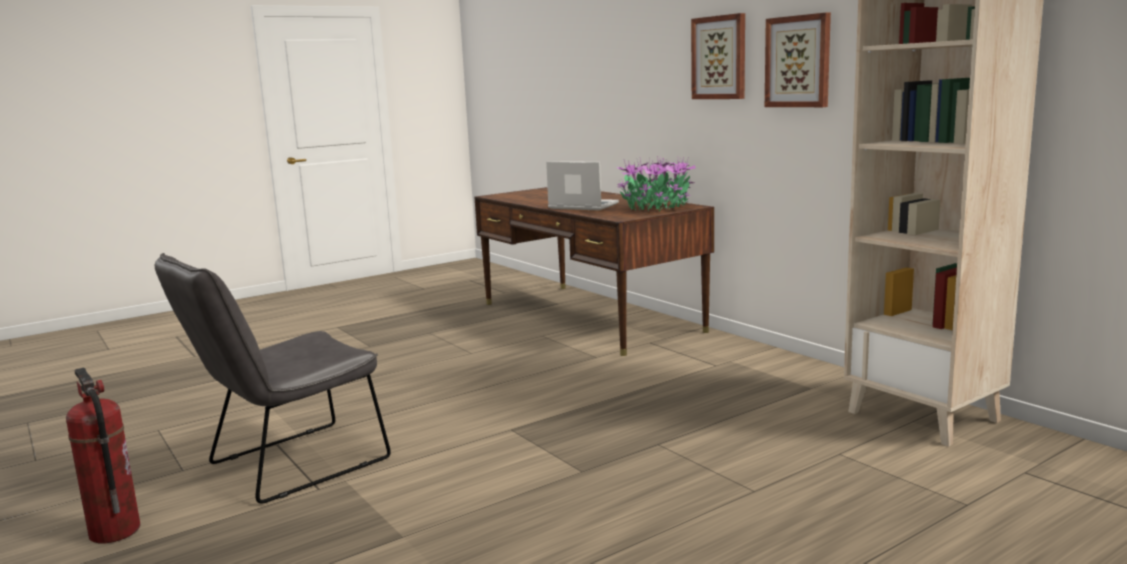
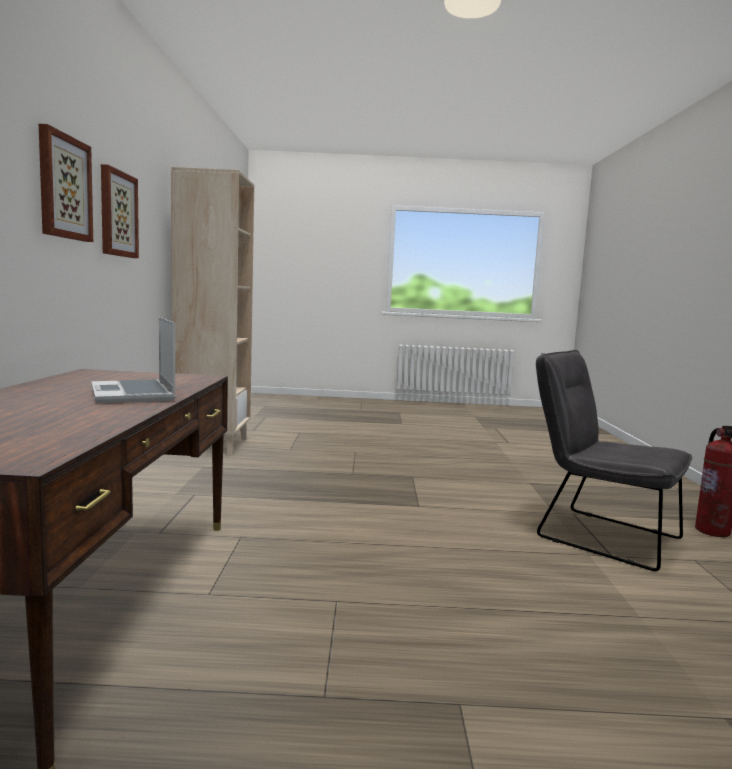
camera: 145 degrees left, 5 degrees down
grey chair [155,253,391,504] -> grey chair turned 135 degrees counterclockwise [536,350,692,571]
potted plant [617,155,696,212] -> none

